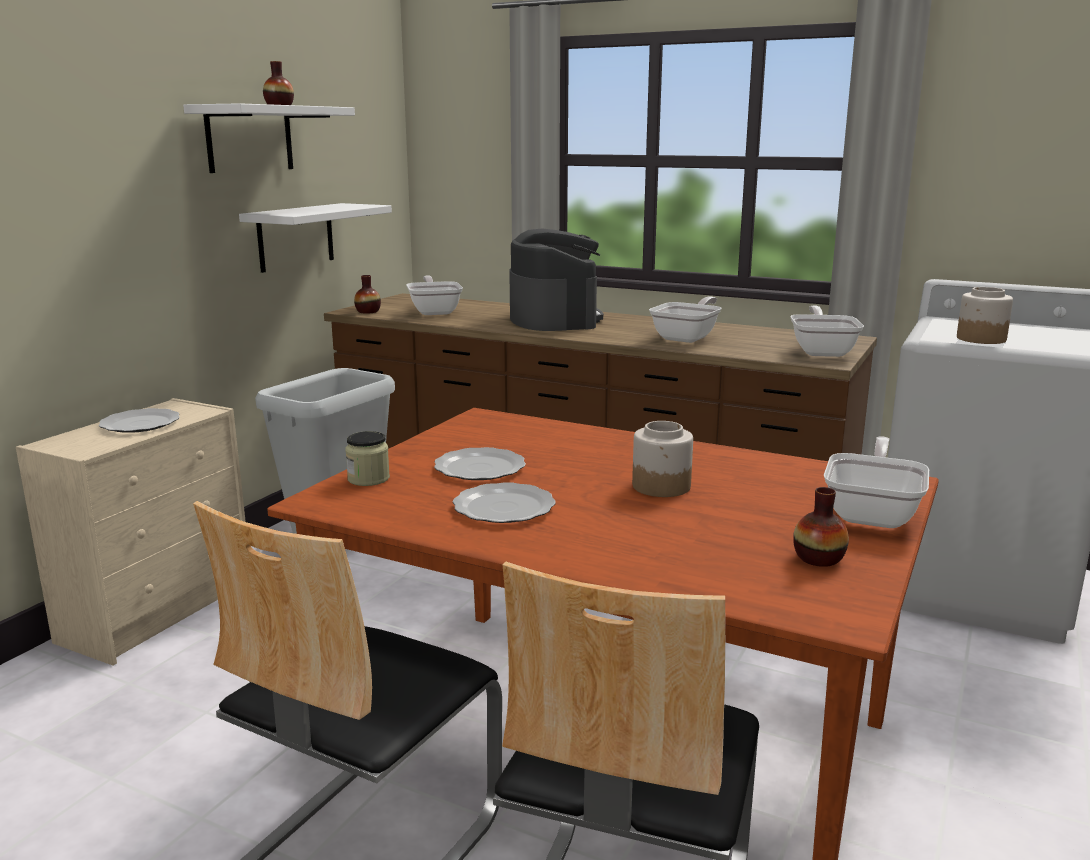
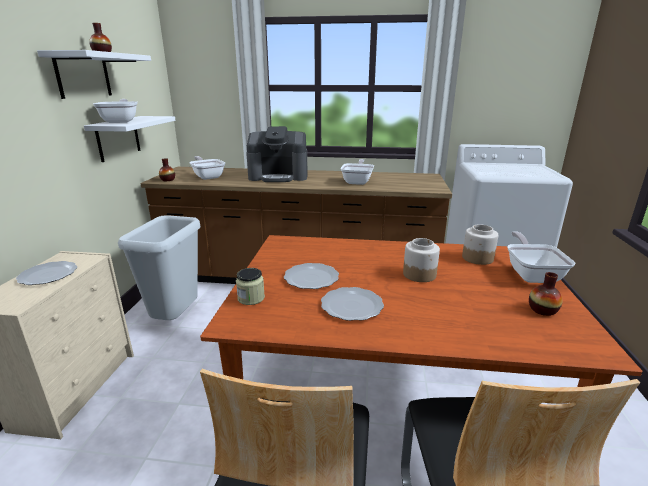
camera: 20 degrees left, 5 degrees up
coffee machine [509,229,603,331] -> coffee machine turned 120 degrees clockwise [246,126,308,182]
frying pan [791,306,864,357] -> frying pan moved to [93,99,138,123]
jar [957,287,1013,344] -> jar moved to [462,224,498,265]

